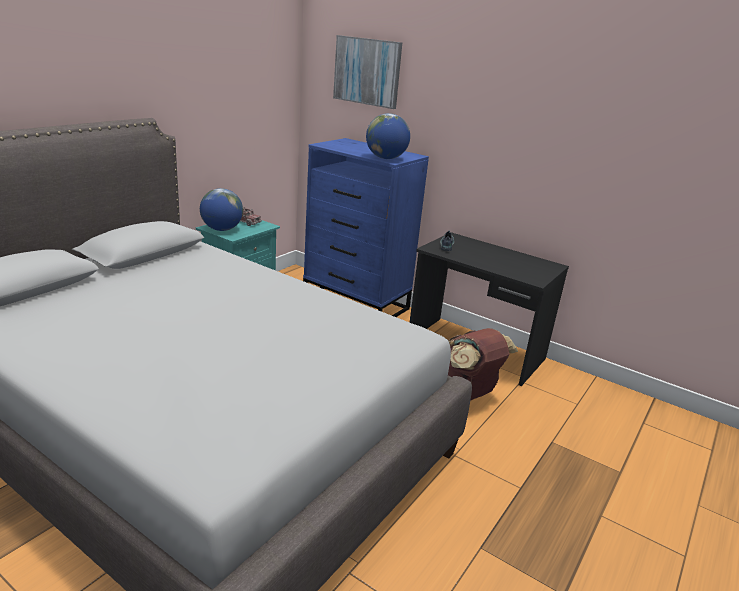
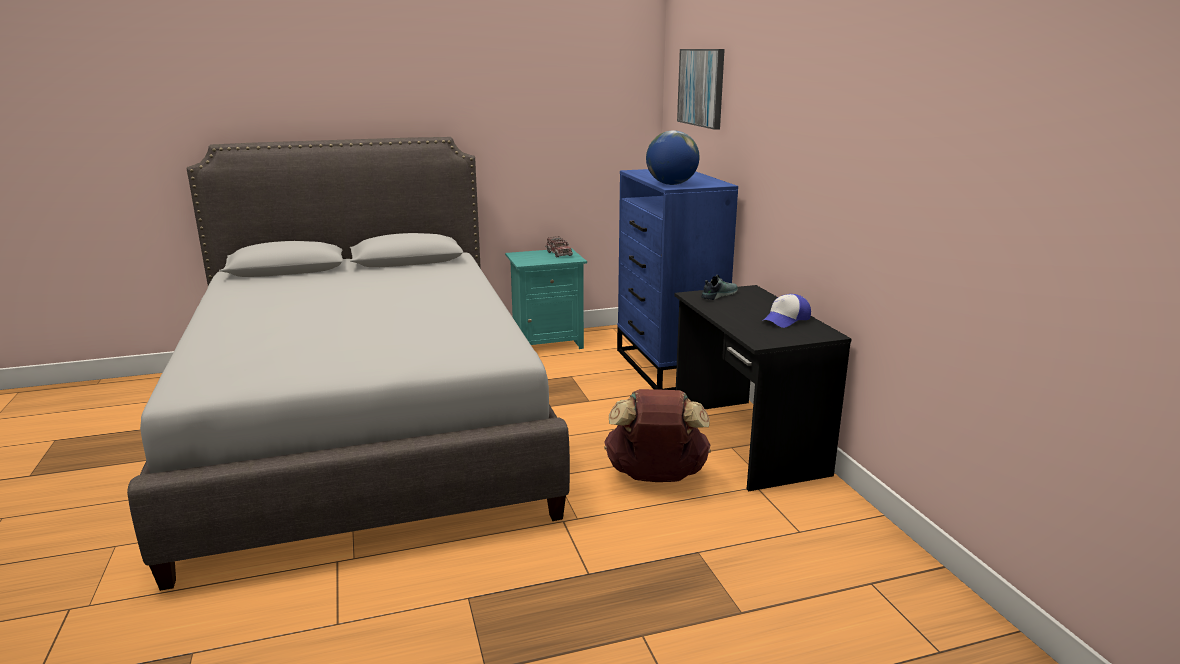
camera: 40 degrees right, 5 degrees down
globe [200,188,243,231] -> none
none -> cap [762,294,811,328]

